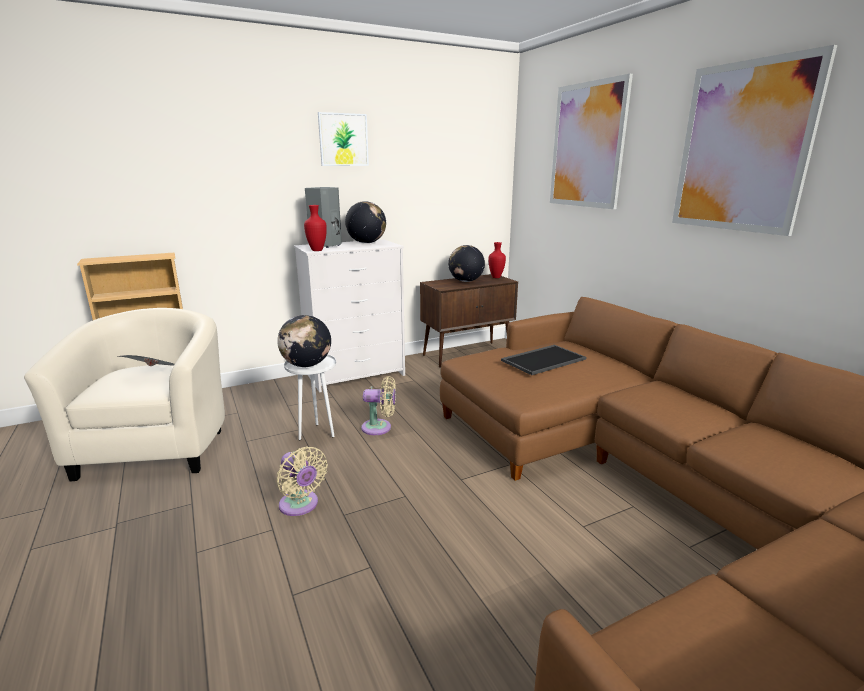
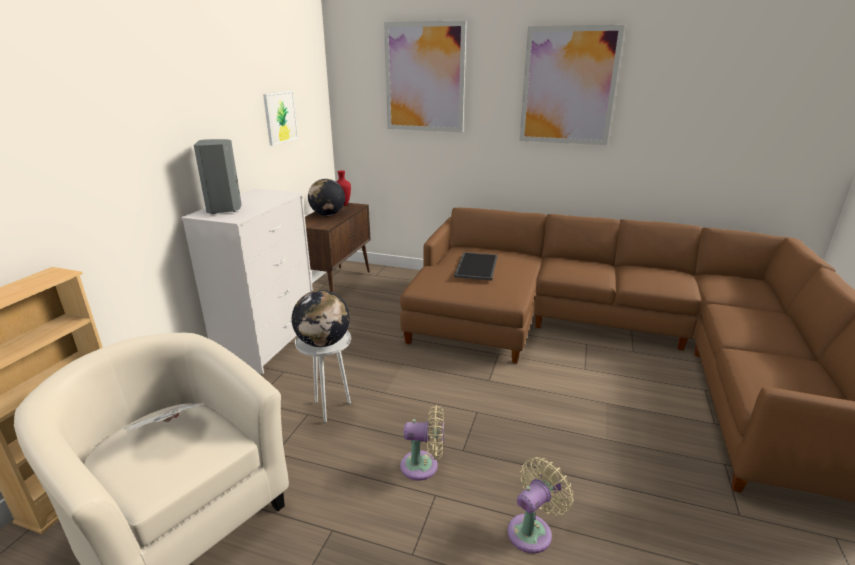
camera: 45 degrees left, 5 degrees up
red vase [304,205,327,251] -> none
picture [318,112,369,166] -> picture moved to [263,91,298,145]
globe [345,201,386,243] -> none
beige fan [361,376,396,435] -> beige fan moved to [507,457,573,554]

